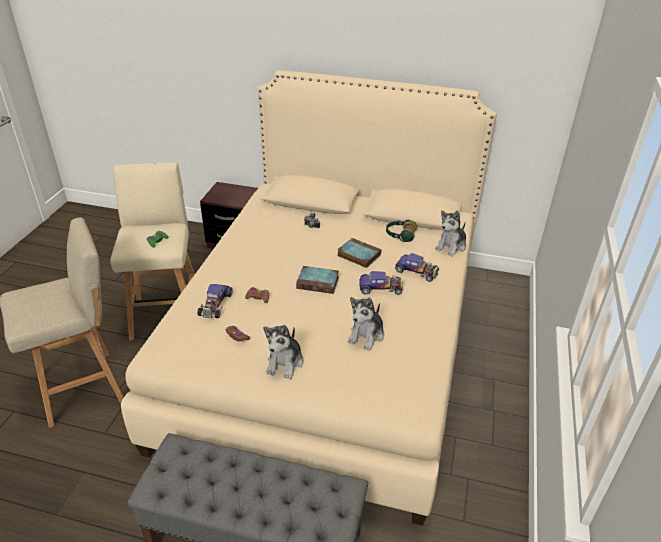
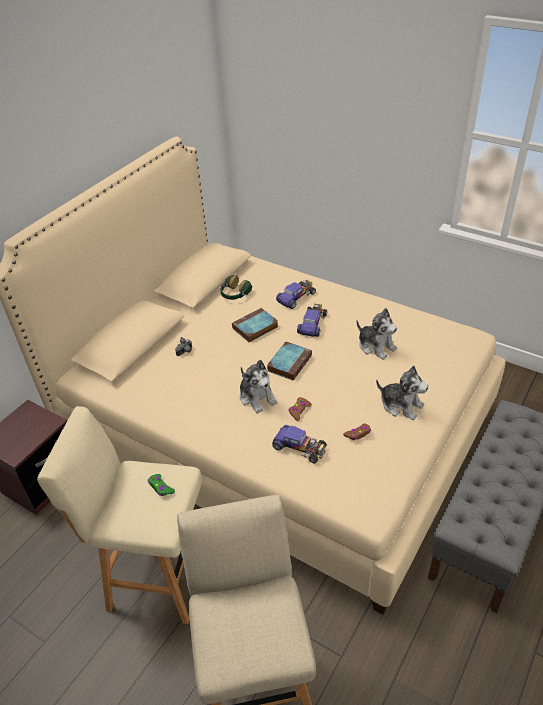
camera: 70 degrees left, 5 degrees up
plush toy [435,210,466,257] -> plush toy moved to [240,360,278,414]

